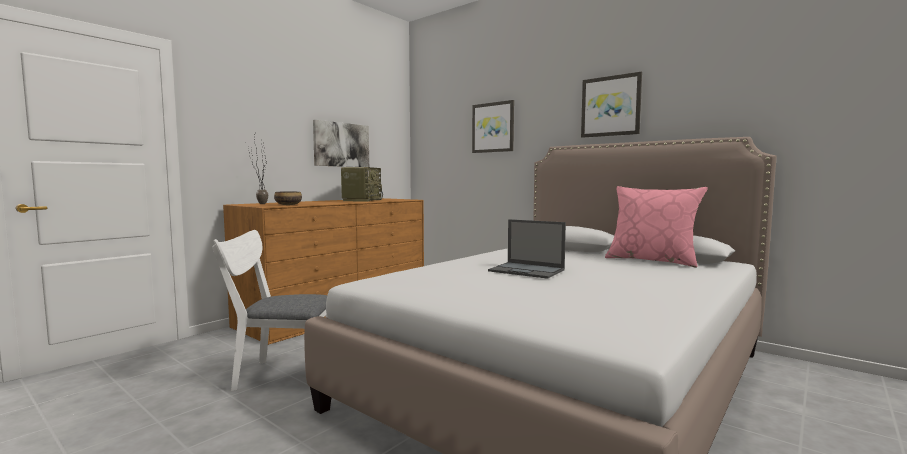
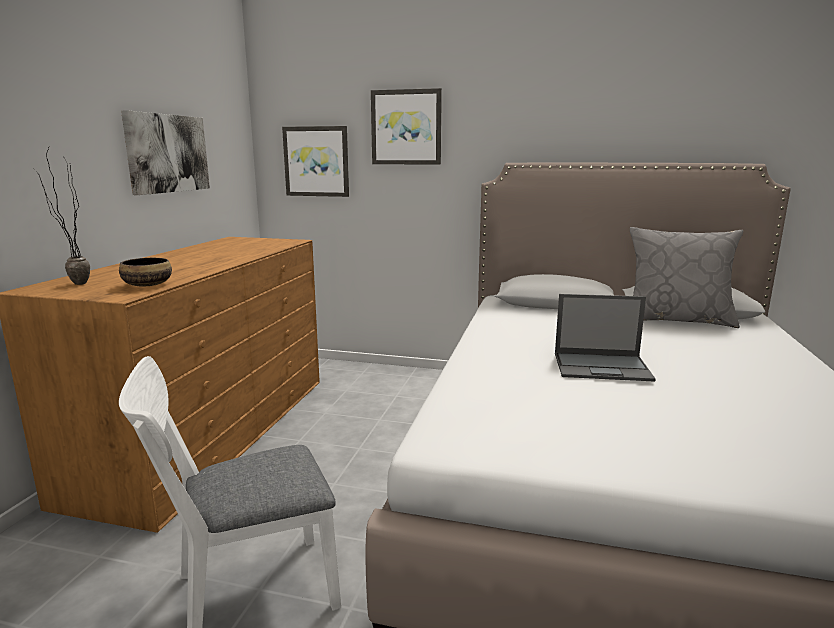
camera: 25 degrees left, 10 degrees up
radio [341,167,383,202] -> none
picture [581,72,642,138] -> picture moved to [282,126,349,197]
pink pillow [605,186,708,268] -> grey pillow [630,227,743,328]

